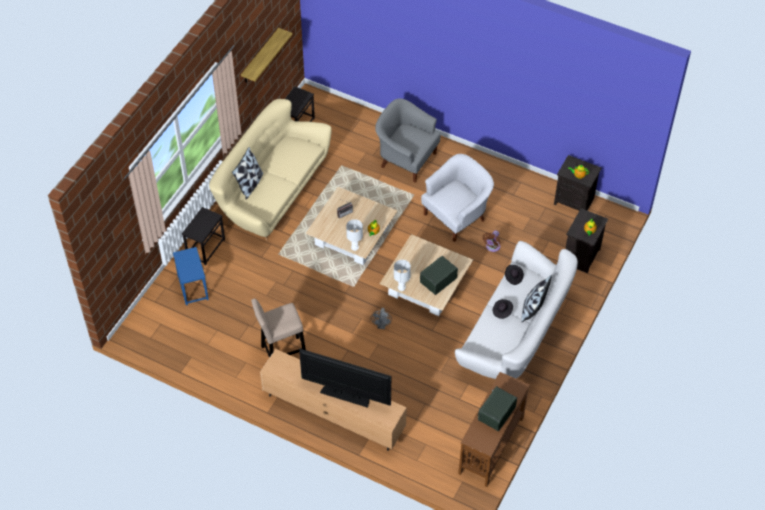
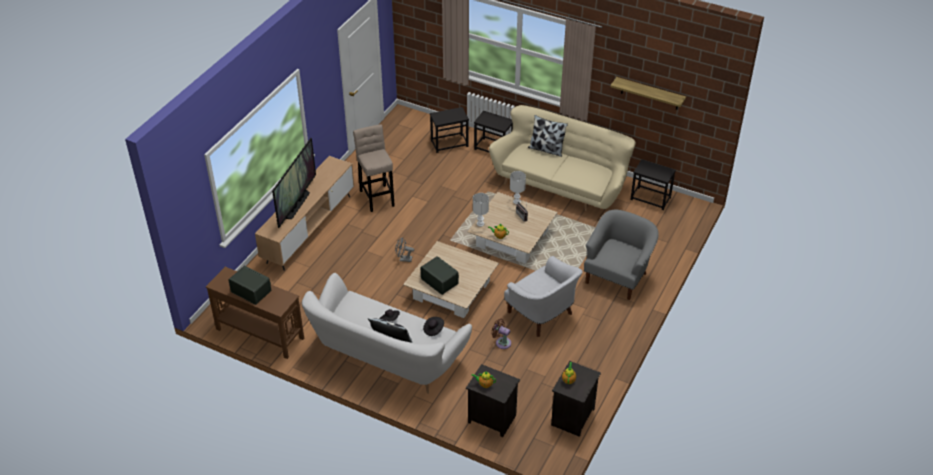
camera: 90 degrees right, 10 degrees down
blue side table [173,247,209,305] -> black side table [430,107,469,153]
white table lamp [394,260,411,291] -> white table lamp moved to [510,171,526,204]

